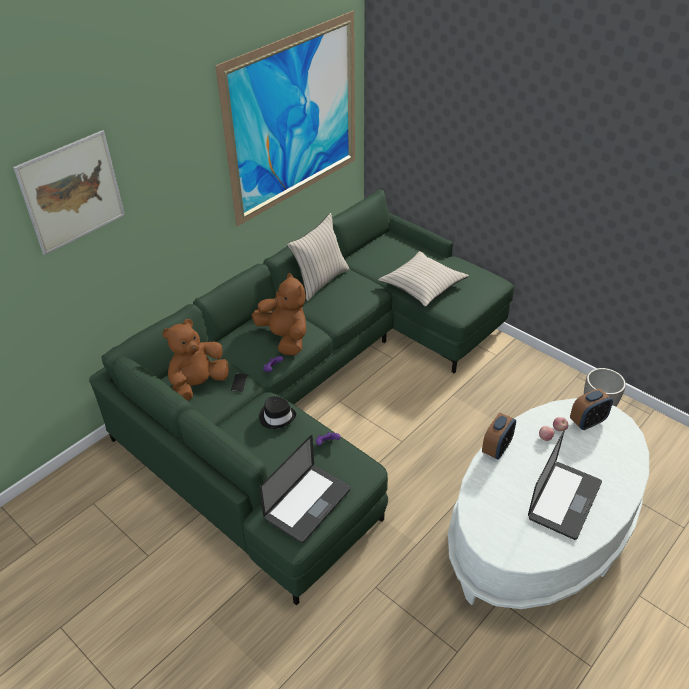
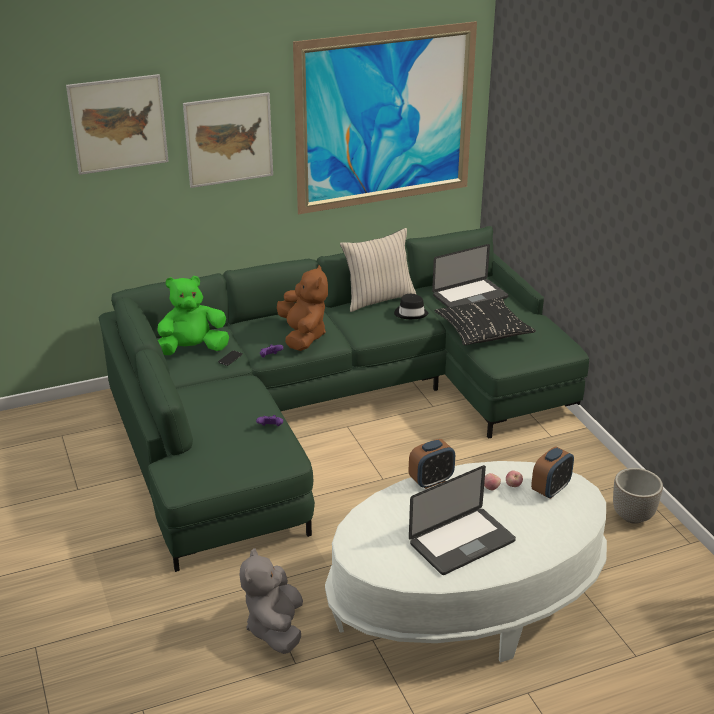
camera: 25 degrees right, 10 degrees down
brown plush toy [162,319,229,401] -> green plush toy [157,276,229,355]
black hat [259,396,296,429] -> black hat moved to [394,294,429,319]
laptop [259,435,351,543] -> laptop moved to [432,244,508,307]
beige pillow [378,251,469,307] -> black pillow [435,297,536,345]
alarm clock [570,388,613,430] -> alarm clock turned 45 degrees counterclockwise [531,446,574,499]
none -> picture [183,92,273,188]
none -> grey plush toy [240,548,303,654]

